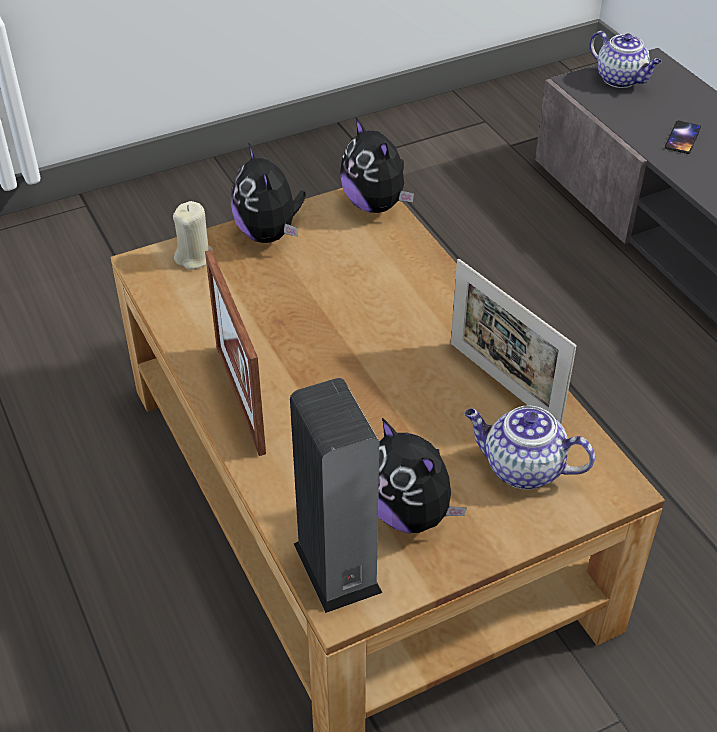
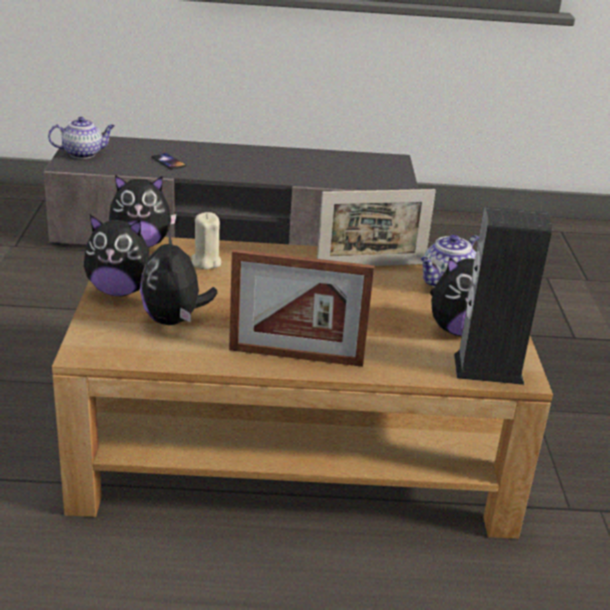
camera: 65 degrees left, 15 degrees down
beige candle [173,201,213,270] -> beige candle moved to [191,212,221,269]
none -> plush toy [140,231,217,325]

